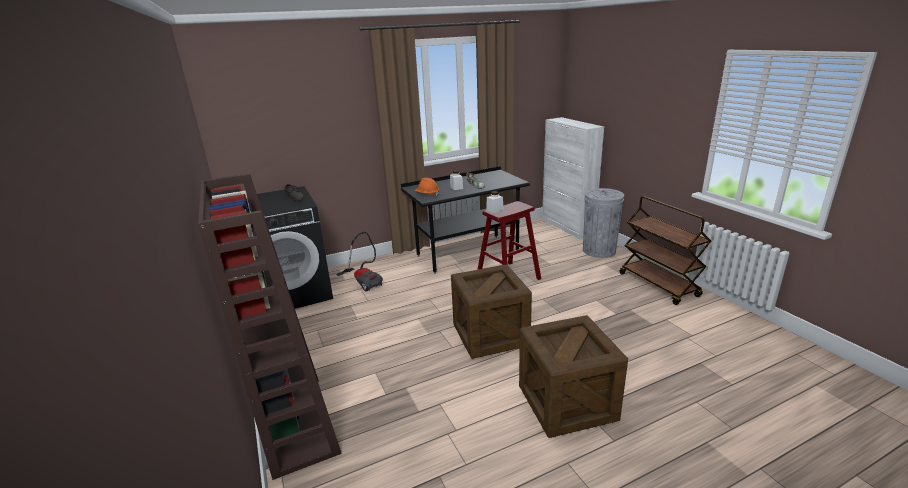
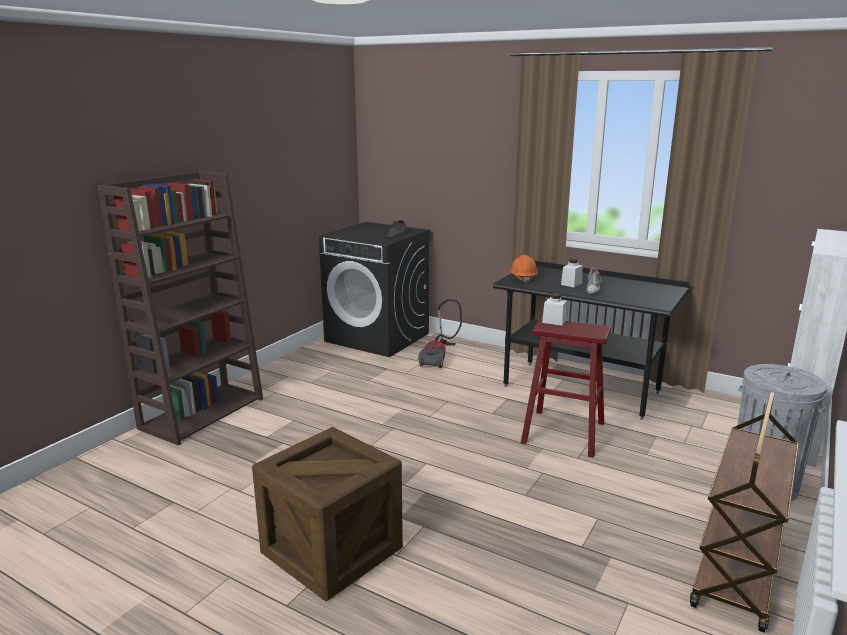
camera: 55 degrees right, 5 degrees down
crate [451,264,532,359] -> none

